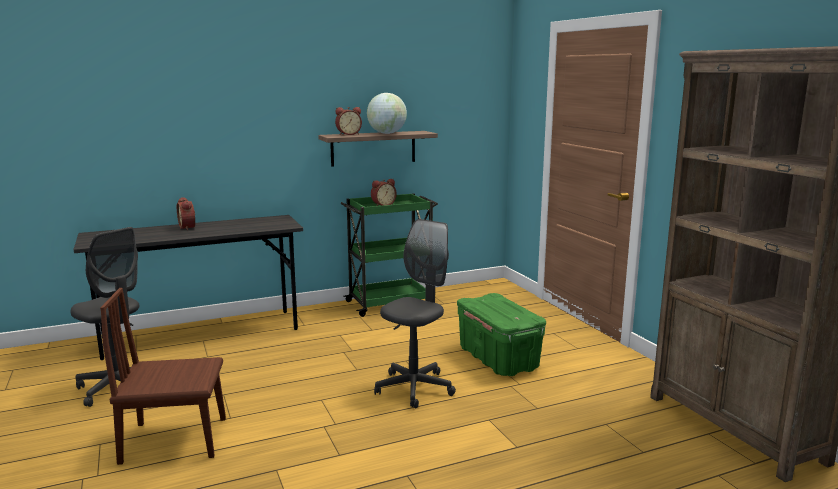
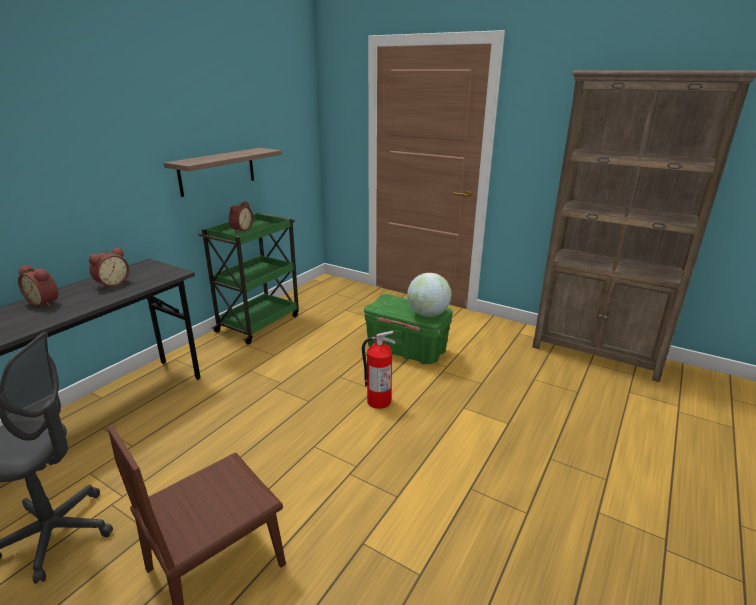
camera: 35 degrees left, 10 degrees up
alarm clock [335,107,362,135] -> alarm clock moved to [89,247,129,289]
globe [367,93,407,134] -> globe moved to [407,273,452,317]
grey office chair [374,219,456,408] -> fire extinguisher [362,331,395,409]

